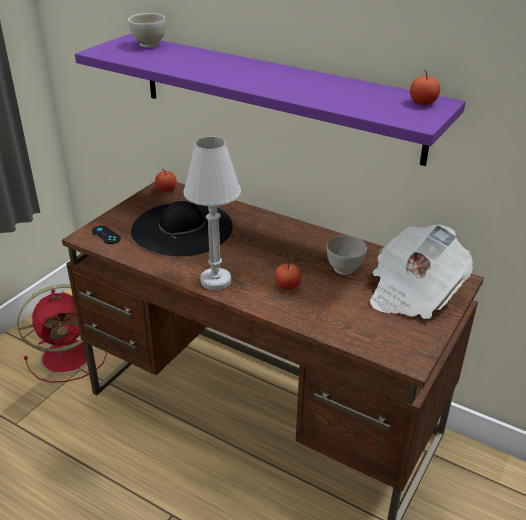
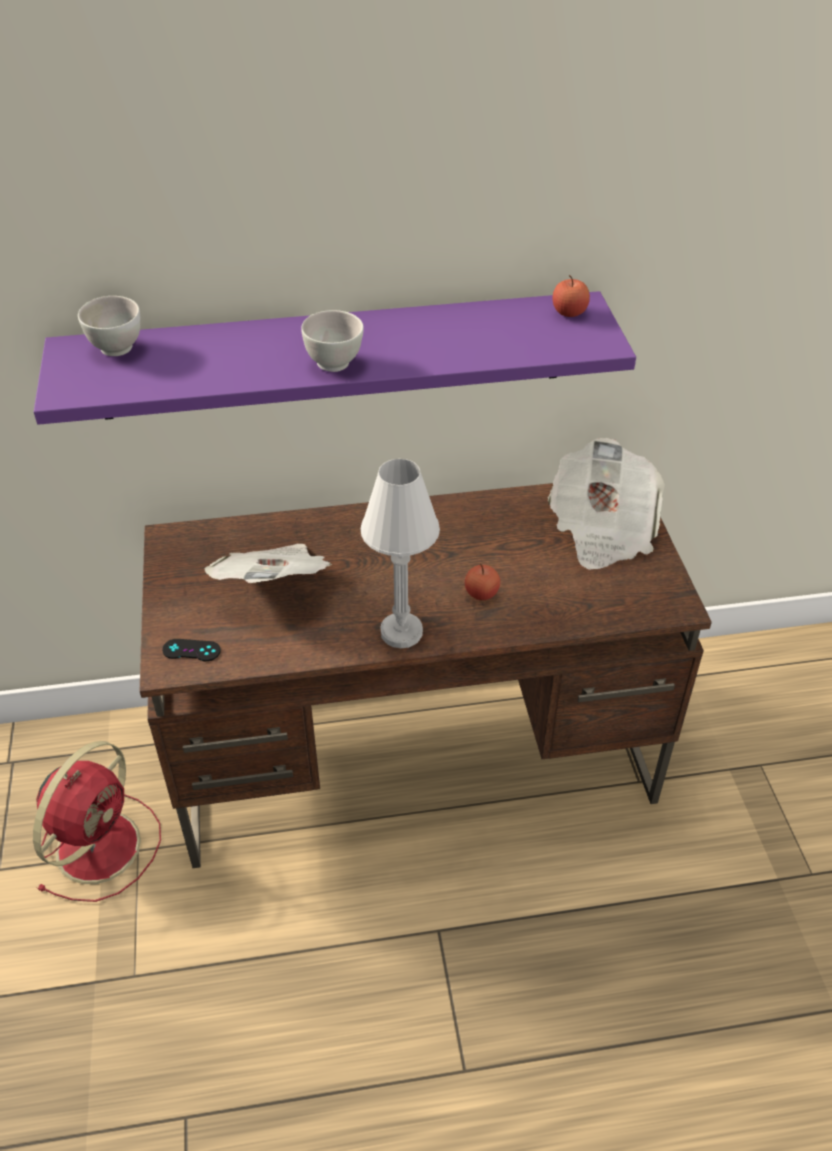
camera: 40 degrees left, 10 degrees up
black hat [131,201,233,256] -> newspaper [204,544,332,583]
apple [155,169,177,192] -> none
white bowl [326,235,367,275] -> white bowl moved to [301,310,364,372]

